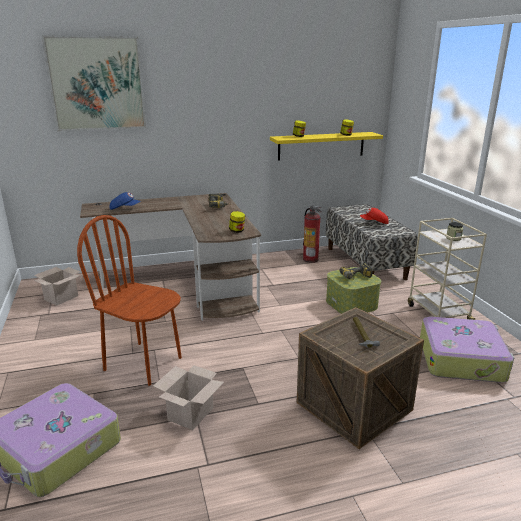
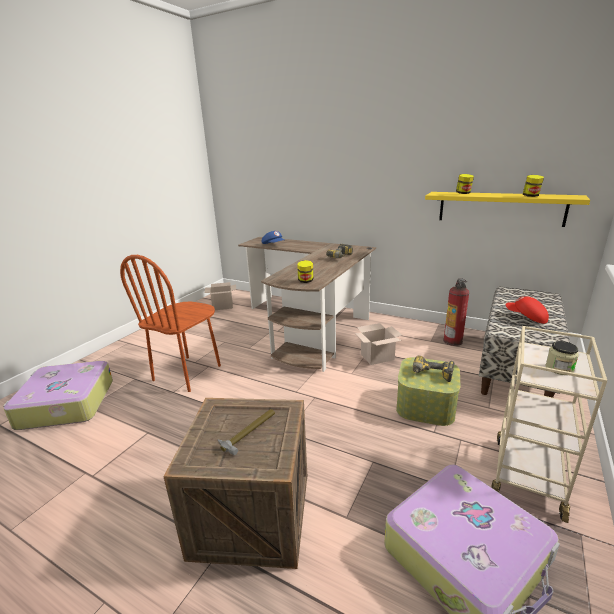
camera: 45 degrees right, 0 degrees up
picture [42,35,146,132] -> none
brown chair [77,215,182,386] -> brown chair turned 135 degrees counterclockwise [120,255,221,392]
cardboard box [153,365,224,430] -> cardboard box moved to [355,323,402,365]

